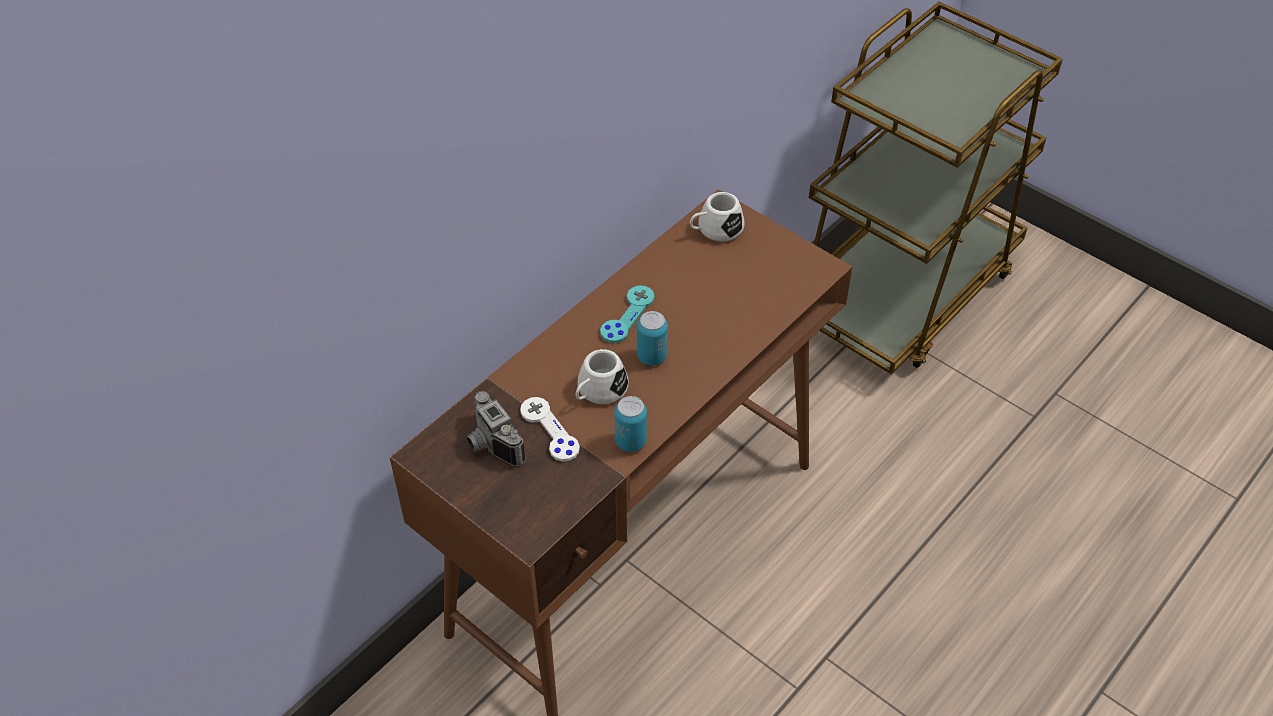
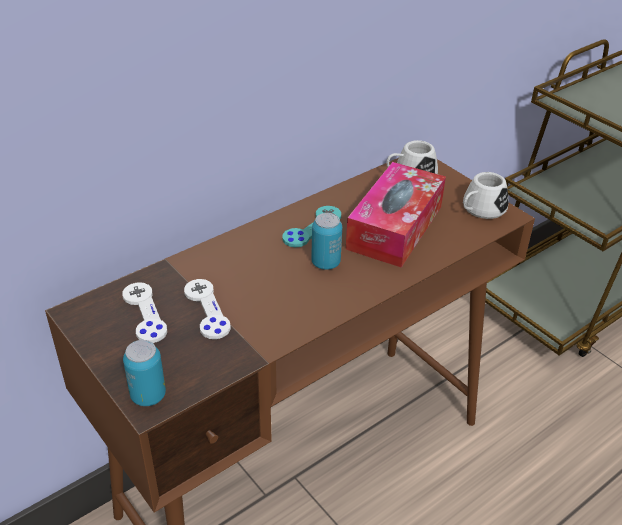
camera: 10 degrees right, 10 degrees down
camera [467,391,526,466] -> white game controller [122,282,167,343]
white mug [575,349,629,404] -> white mug moved to [463,172,509,219]
can [615,396,647,452] -> can moved to [123,340,166,406]
none -> tissue box [346,162,446,268]

